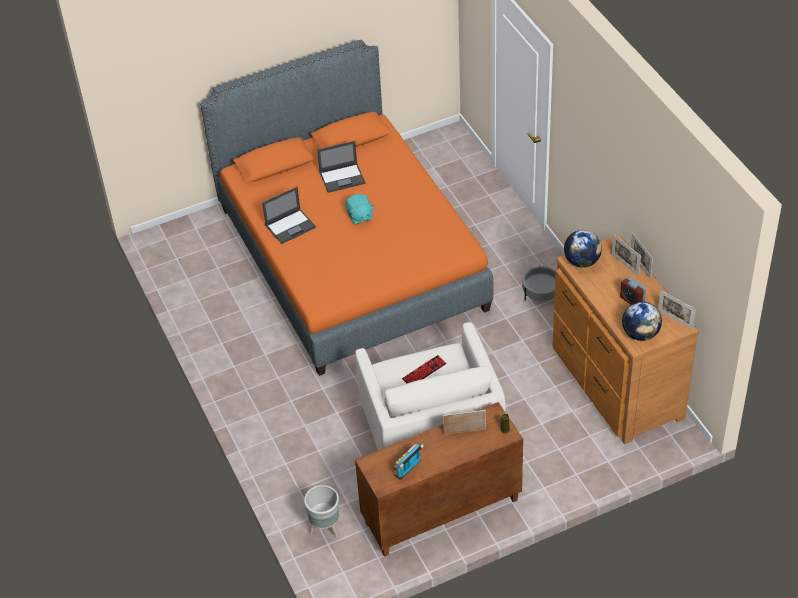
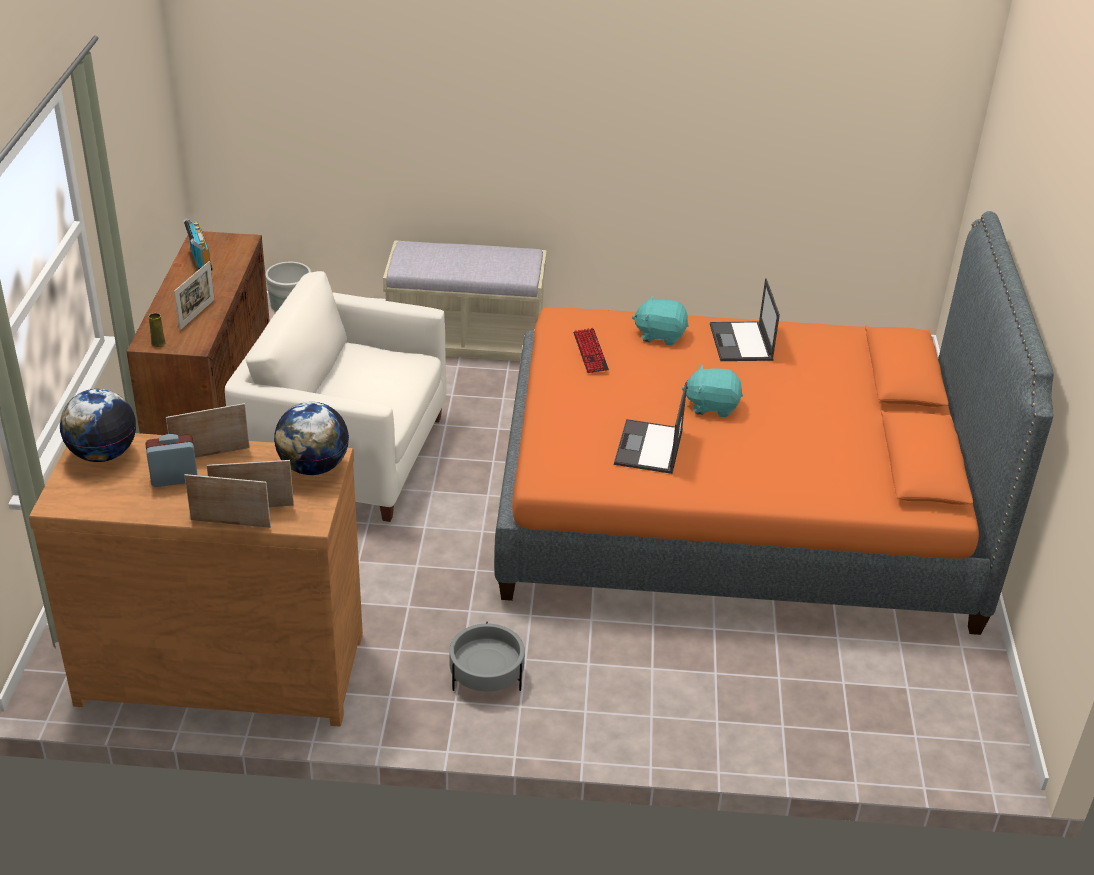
camera: 115 degrees right, 10 degrees down
laptop [317,141,365,193] -> laptop moved to [614,382,687,474]
keyboard [402,355,446,383] -> keyboard moved to [573,328,609,373]
picture frame [658,290,696,330] -> picture frame moved to [166,403,250,458]
none -> beige bench [383,240,547,361]
none -> turquoise plush toy [632,295,689,345]

